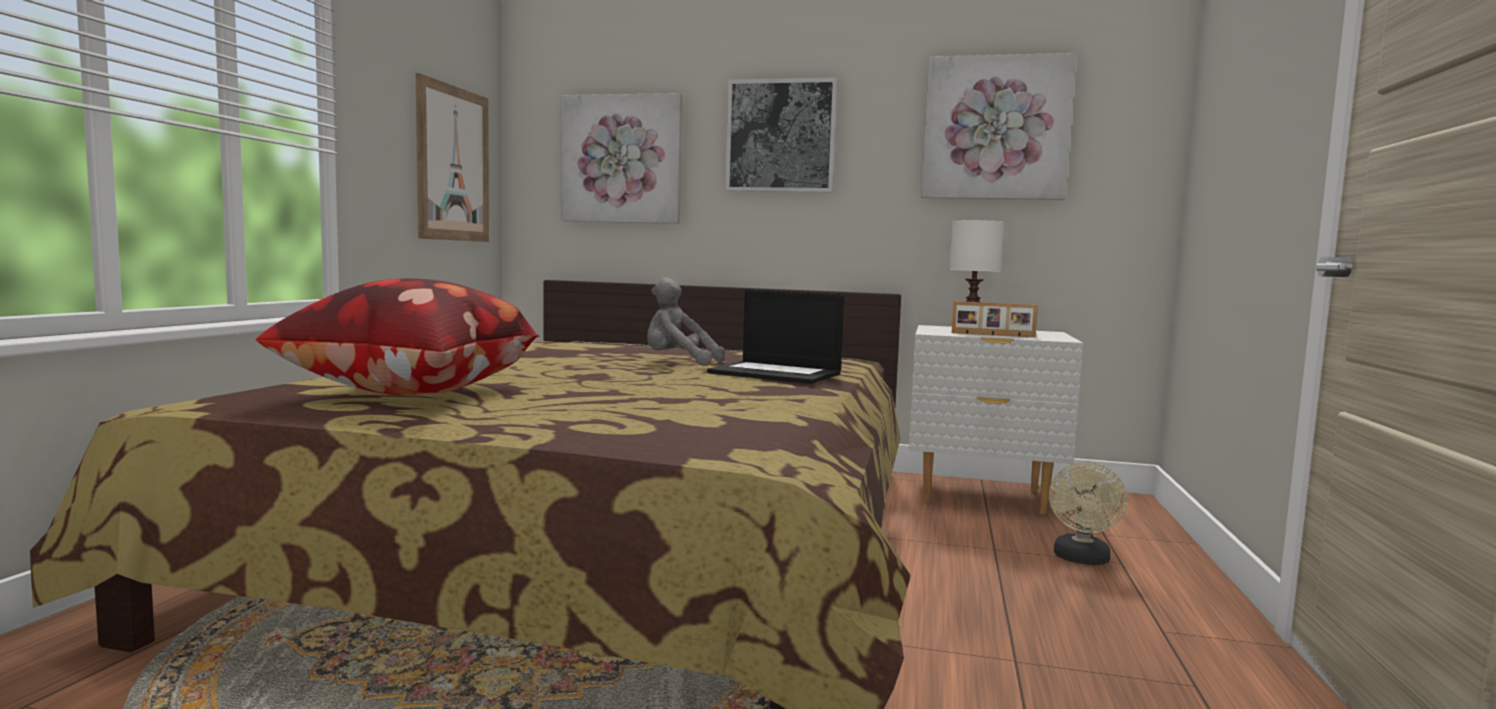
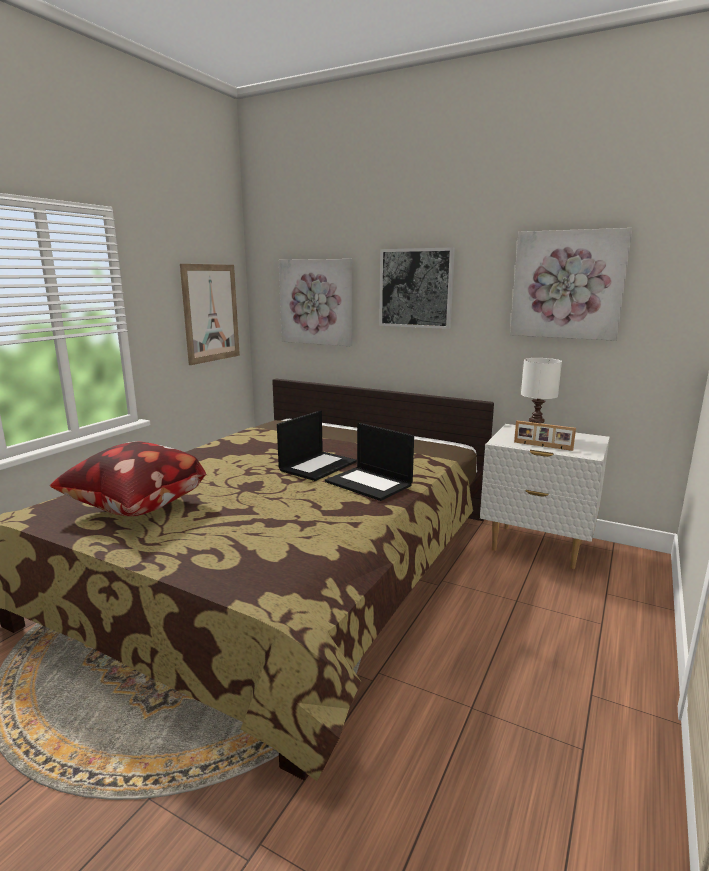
camera: 15 degrees right, 10 degrees up
grey plush toy [647,278,725,366] -> laptop [277,411,357,481]
beige fan [1049,462,1127,565] -> none

